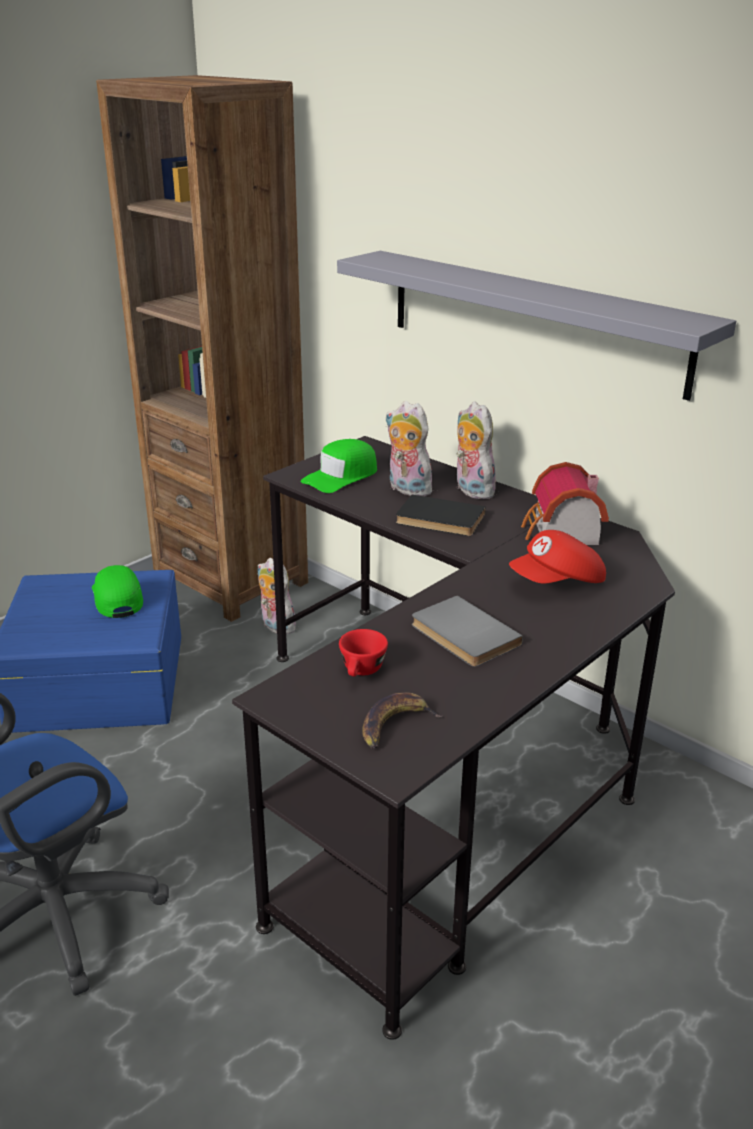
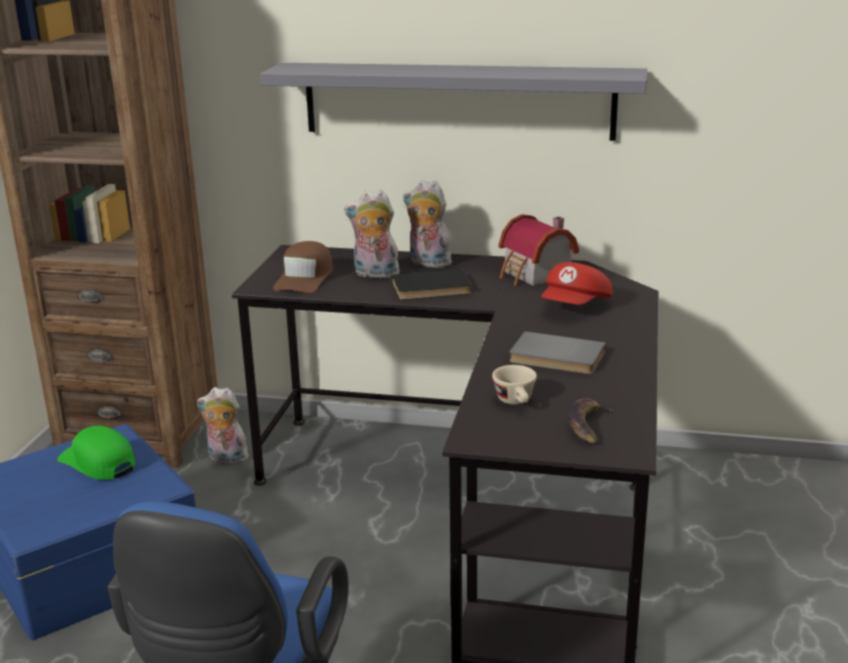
camera: 30 degrees left, 5 degrees down
green cap [301,439,377,493] -> brown cap [273,241,333,293]
red cup [339,629,388,677] -> beige cup [492,365,537,405]

